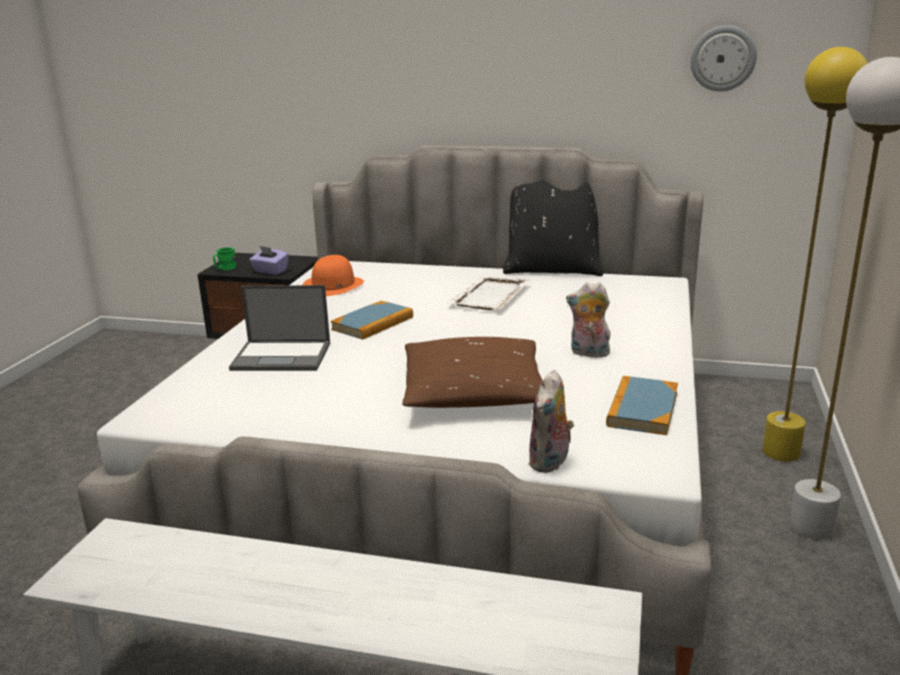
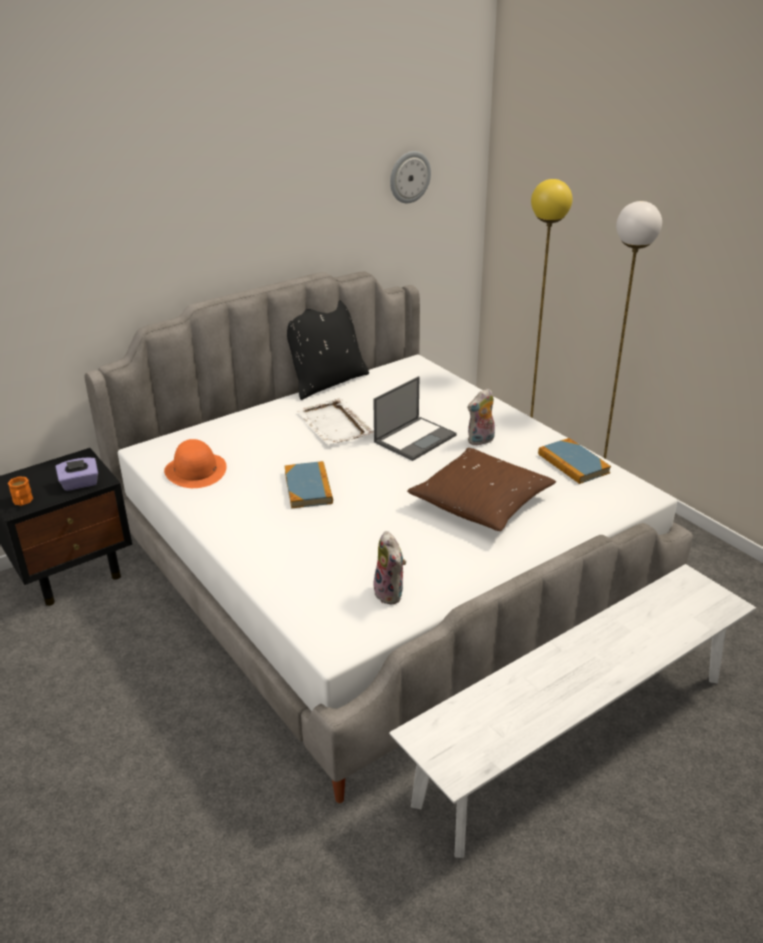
camera: 50 degrees left, 10 degrees up
green mug [213,247,237,270] -> orange mug [8,476,33,506]
laptop [229,285,330,371] -> laptop moved to [373,376,457,461]
plush toy [528,370,574,473] -> plush toy moved to [374,531,406,604]

